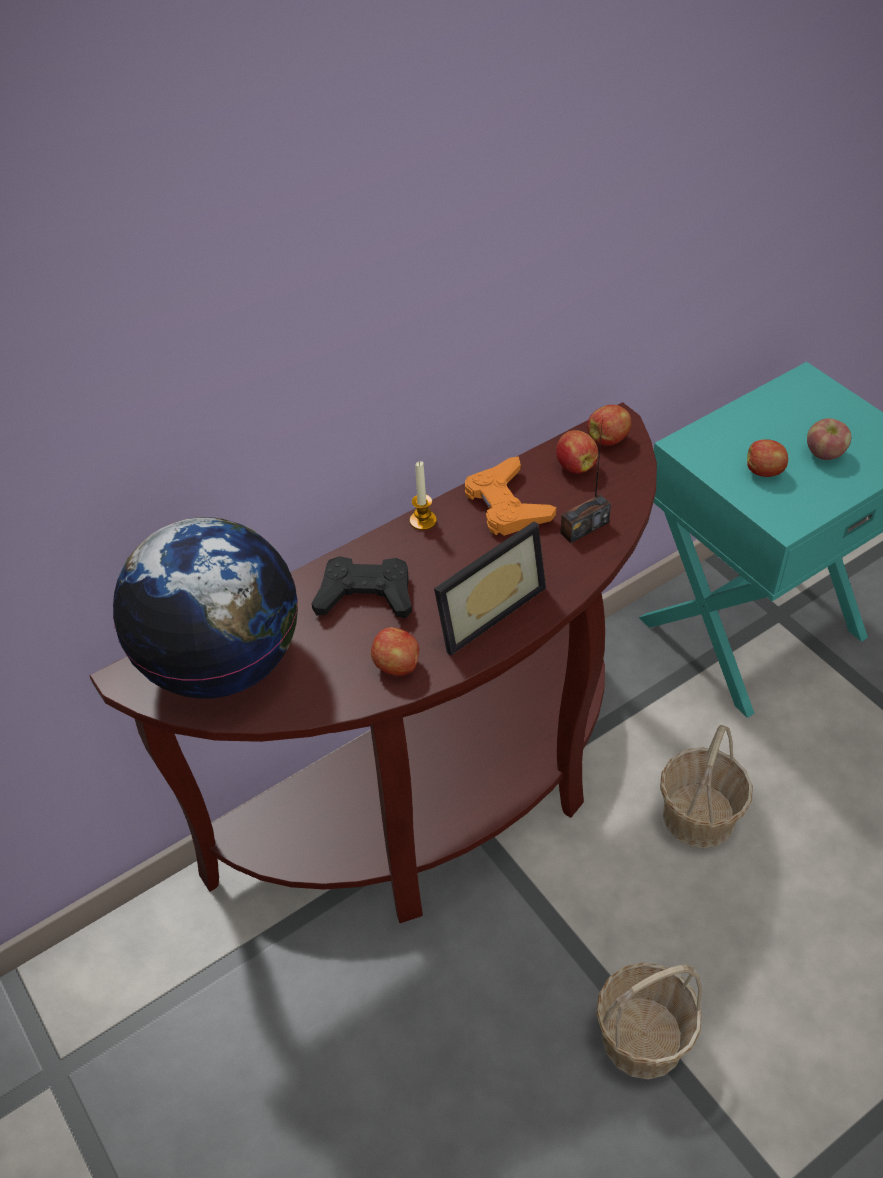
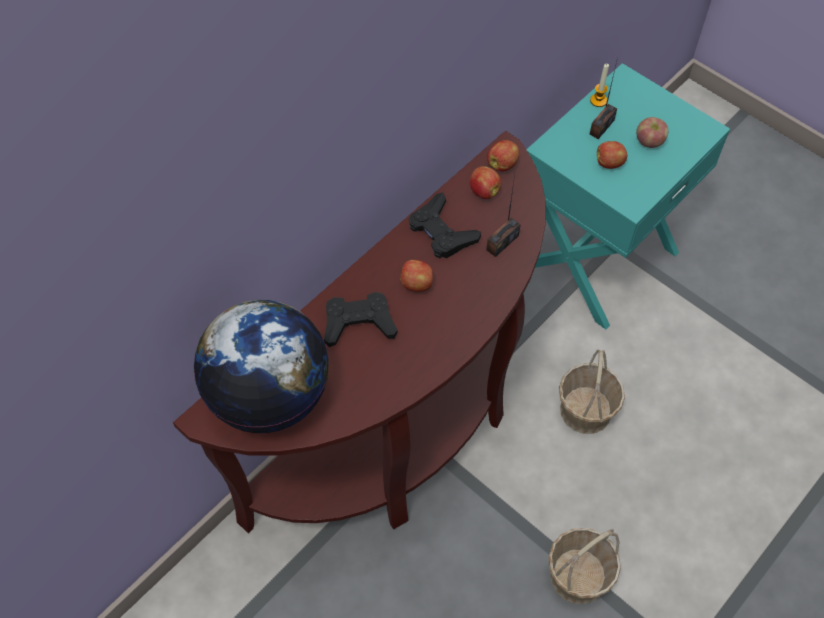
camera: 15 degrees left, 10 degrees up
apple [371,627,419,676] -> apple moved to [400,260,433,292]
candle [410,461,437,531] -> candle moved to [590,64,609,107]
picture frame [434,521,546,655] -> none
orange game controller [465,456,556,536] -> black game controller [409,193,481,258]
none -> radio [589,58,618,139]

